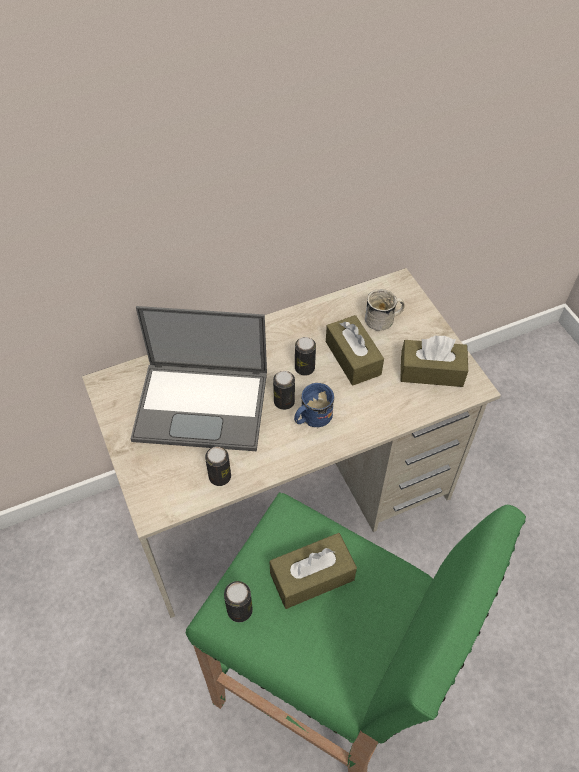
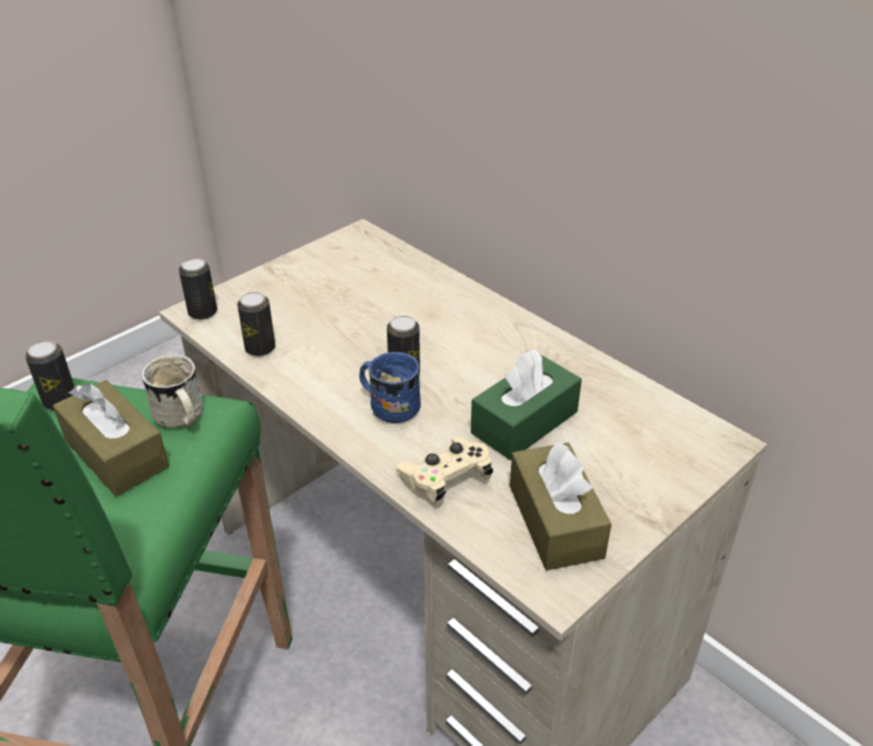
camera: 70 degrees right, 15 degrees down
laptop [130,306,267,451] -> none
can [295,337,316,376] -> can moved to [179,258,217,320]
brown tissue box [326,315,384,385] -> green tissue box [471,350,582,460]
white mug [365,289,404,331] -> white mug moved to [141,354,204,428]
none -> beige game controller [396,436,493,506]

